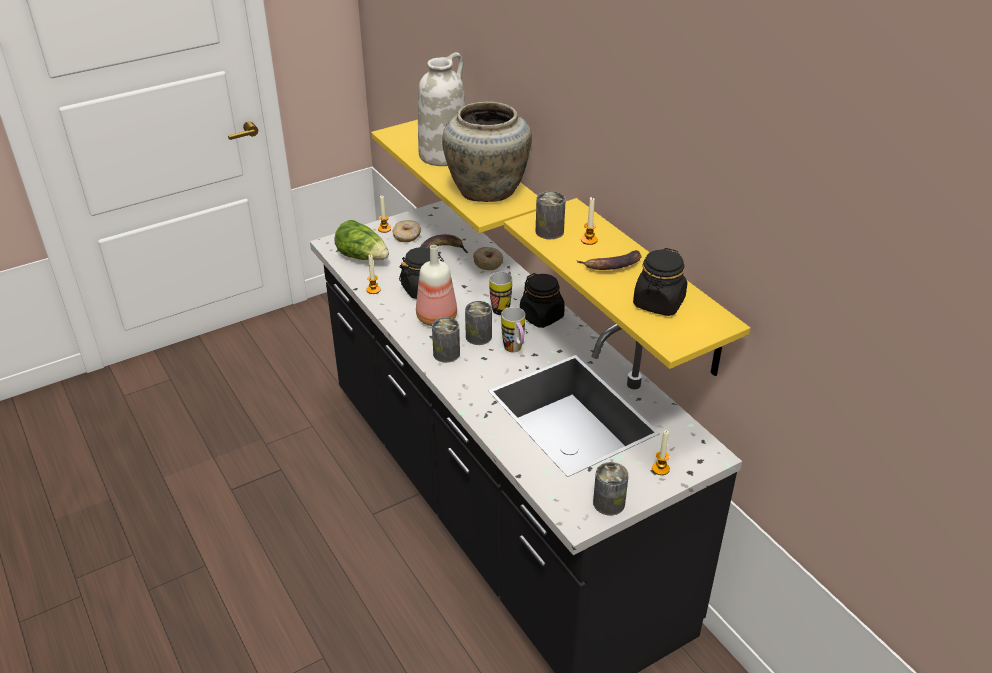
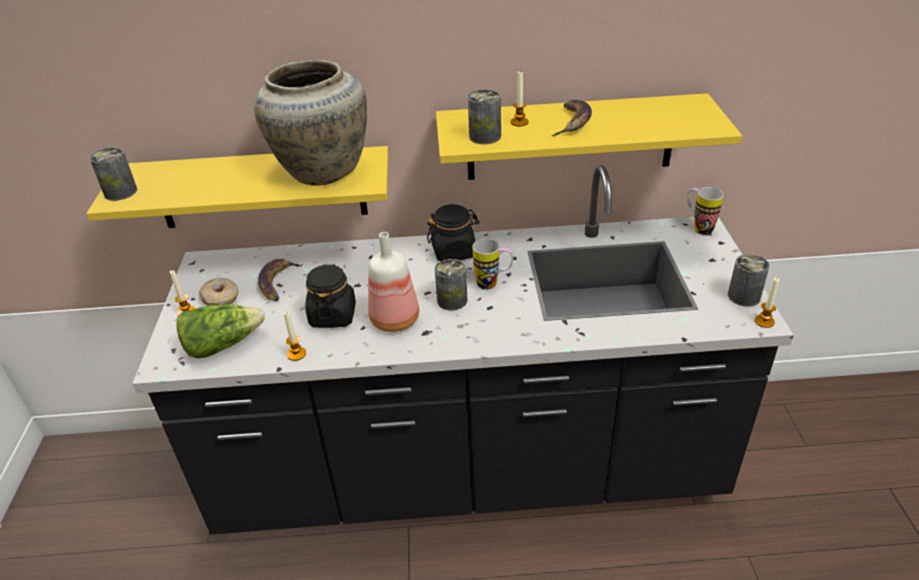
camera: 60 degrees left, 0 degrees up
white vase [418,52,465,166] -> none
can [432,318,460,363] -> can moved to [90,147,137,201]
donut [473,247,503,270] -> none
mug [489,271,512,315] -> mug moved to [687,187,724,235]
black jar [633,248,687,316] -> none
candle [652,430,670,475] -> candle moved to [755,277,780,328]

